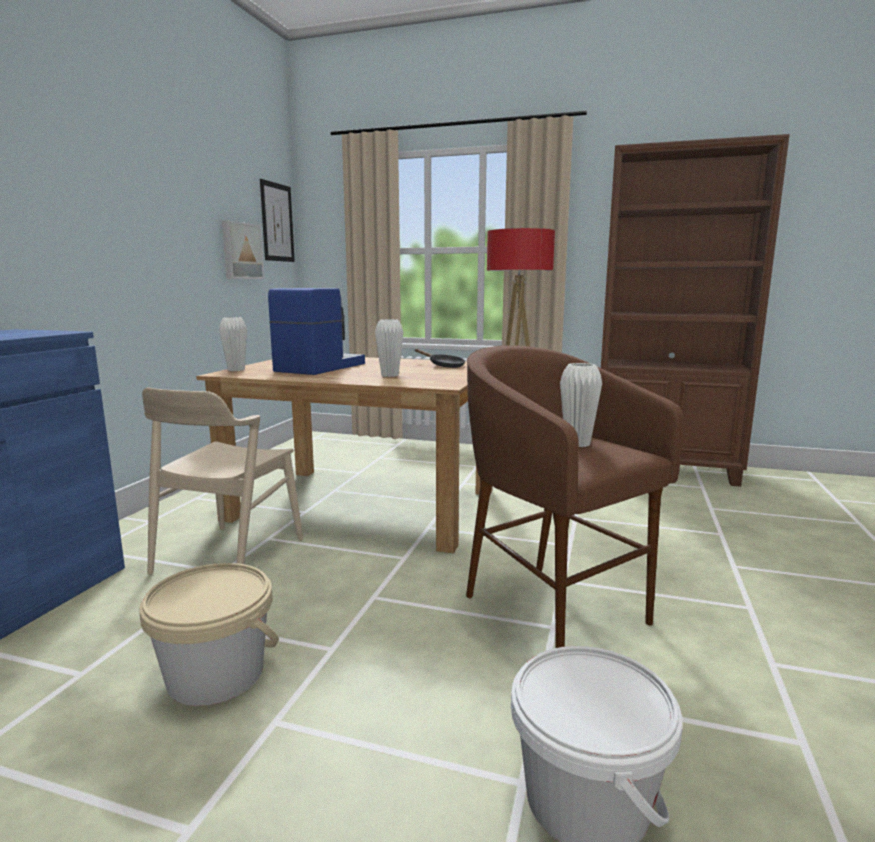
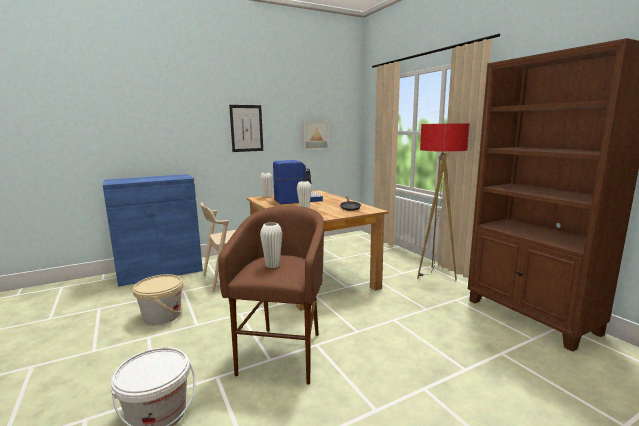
camera: 45 degrees right, 0 degrees up
picture [260,179,295,262] -> picture moved to [229,105,263,152]

